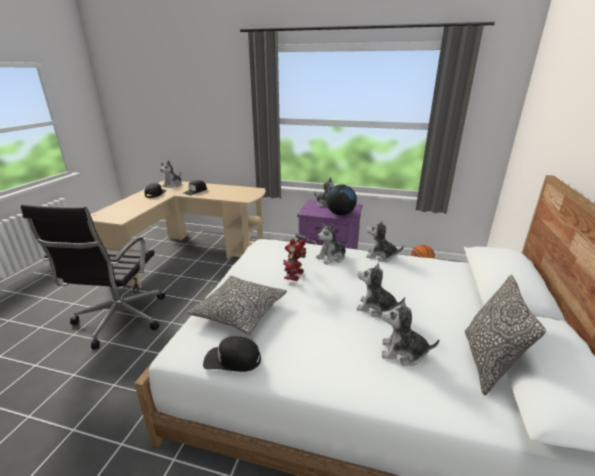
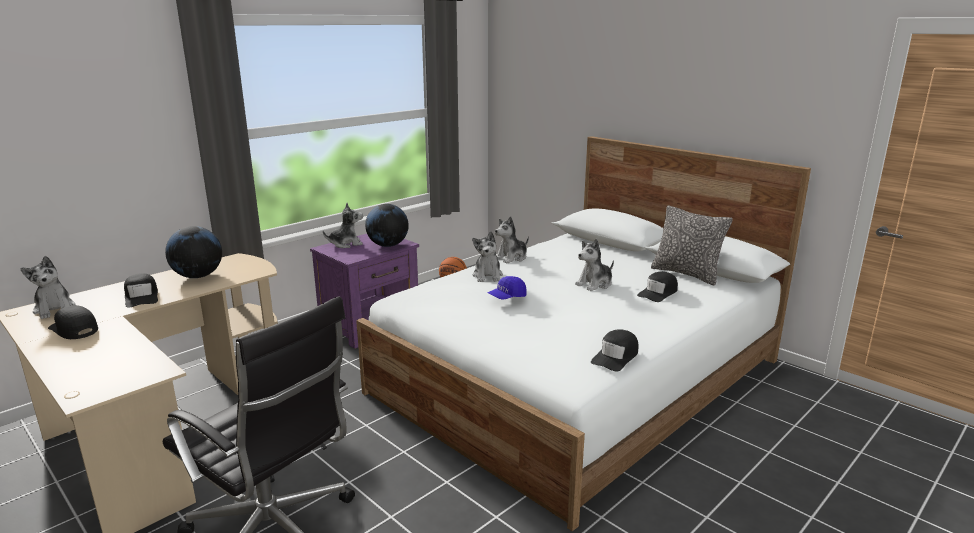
camera: 60 degrees left, 5 degrees down
pillow [187,276,287,335] -> none
toy robot [283,234,317,281] -> blue cap [487,276,526,300]
plush toy [381,299,440,366] -> black cap [637,272,678,302]
none -> globe [165,226,222,278]

